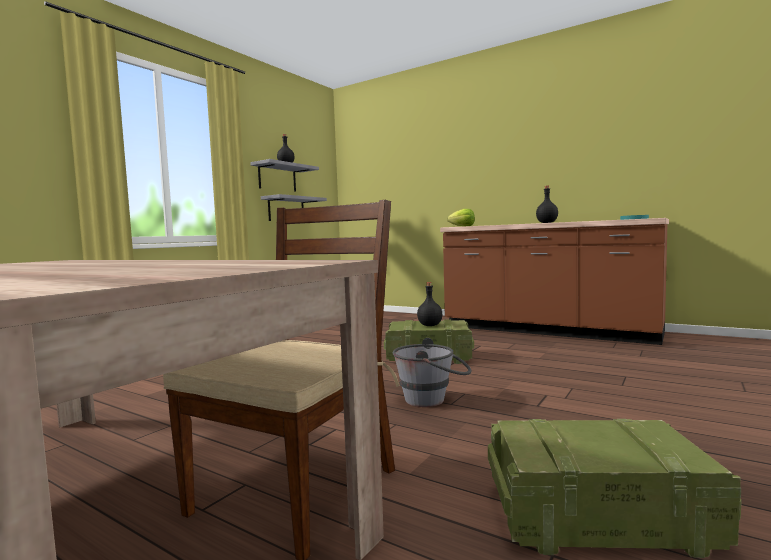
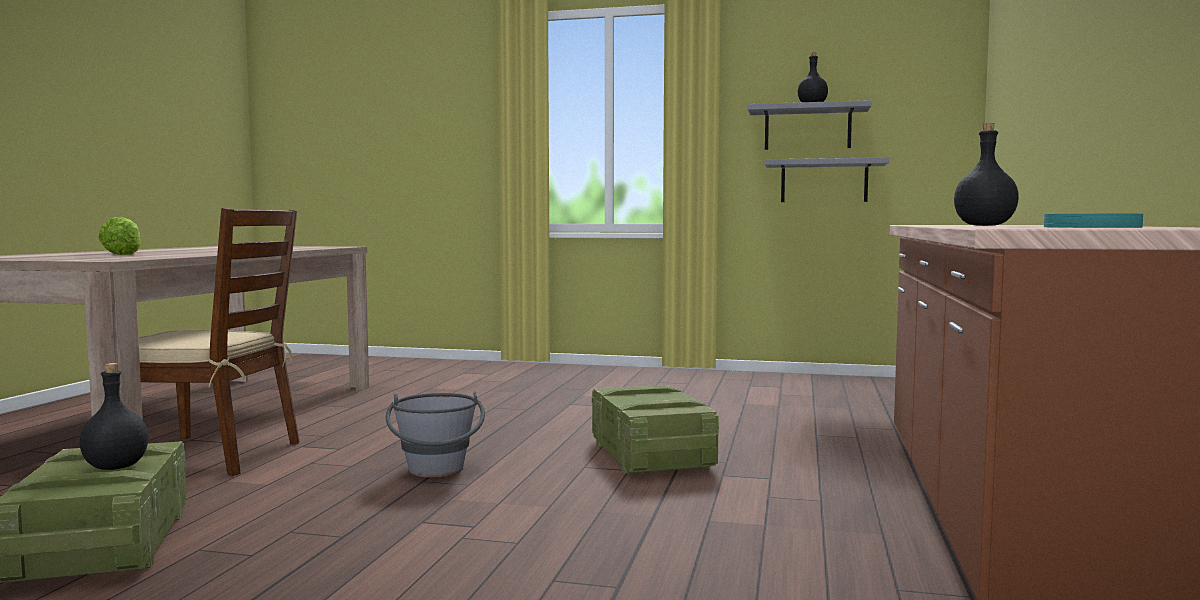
camera: 70 degrees right, 0 degrees up
black bottle [417,282,442,326] -> black bottle moved to [79,363,149,470]
lettuce [447,209,475,227] -> lettuce moved to [99,217,141,255]

